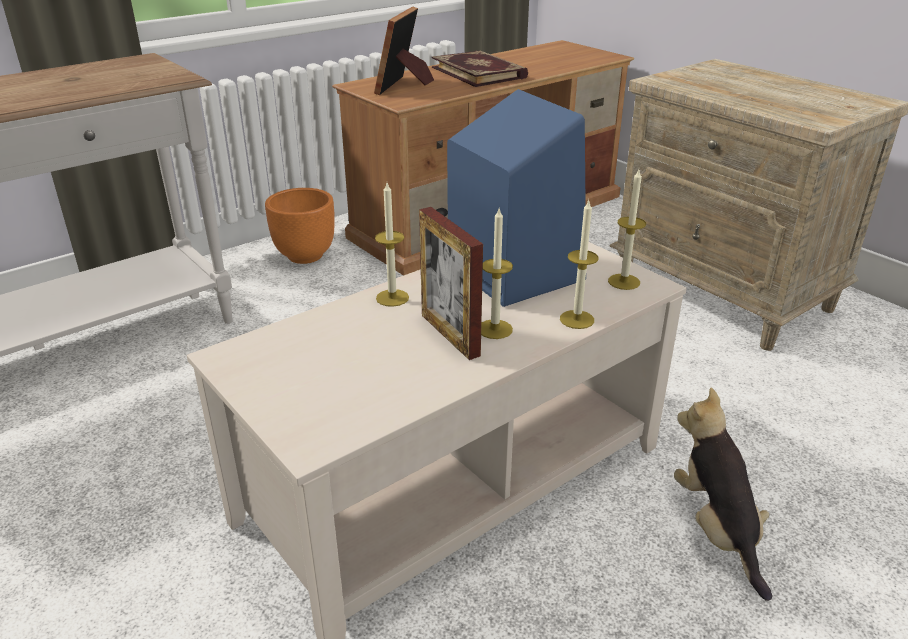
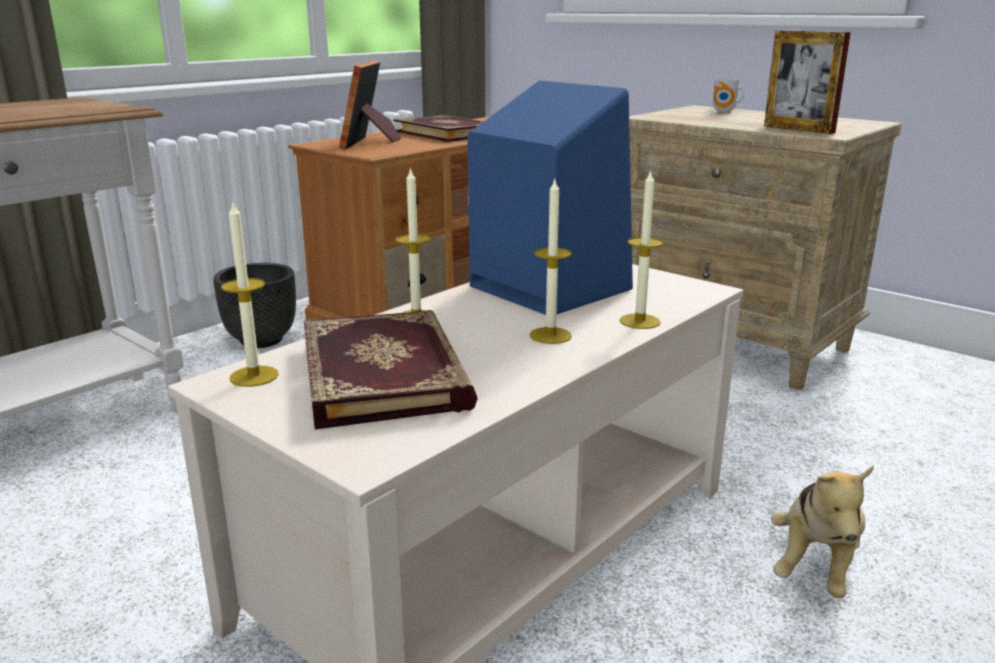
camera: 10 degrees left, 10 degrees down
orange planter [265,188,335,264] -> black planter [213,263,296,348]
picture frame [419,207,483,360] -> picture frame moved to [764,31,851,134]
candle [608,170,646,290] -> candle moved to [221,200,279,387]
plush toy [674,388,772,601] -> plush toy turned 135 degrees counterclockwise [771,466,874,598]
none -> book [304,310,478,429]
none -> mug [713,78,745,112]

